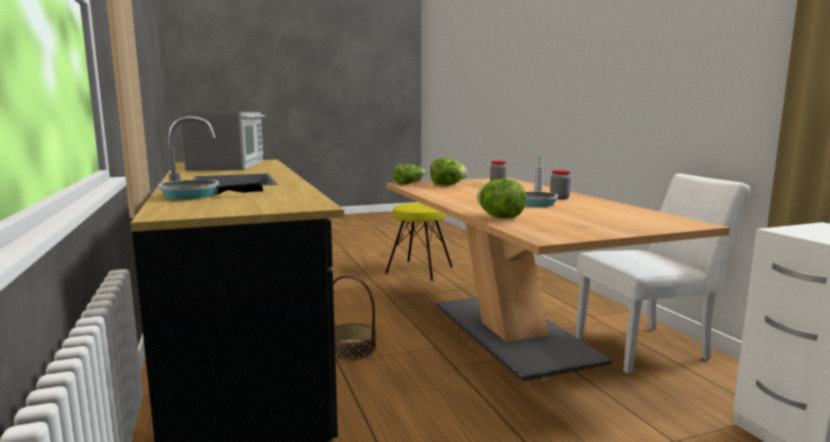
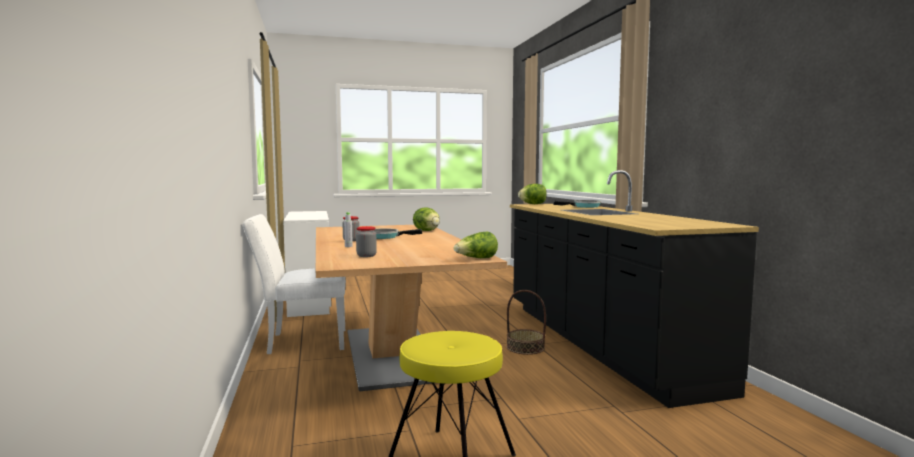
camera: 175 degrees left, 5 degrees down
microwave [181,112,265,171] -> none
lettuce [430,158,467,185] -> lettuce moved to [518,184,547,204]

